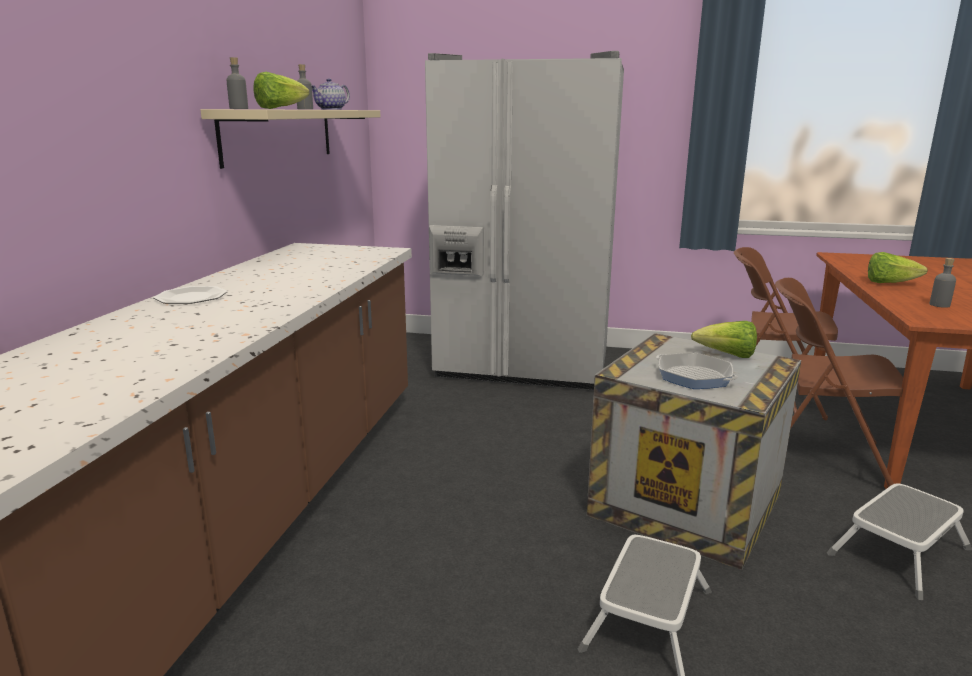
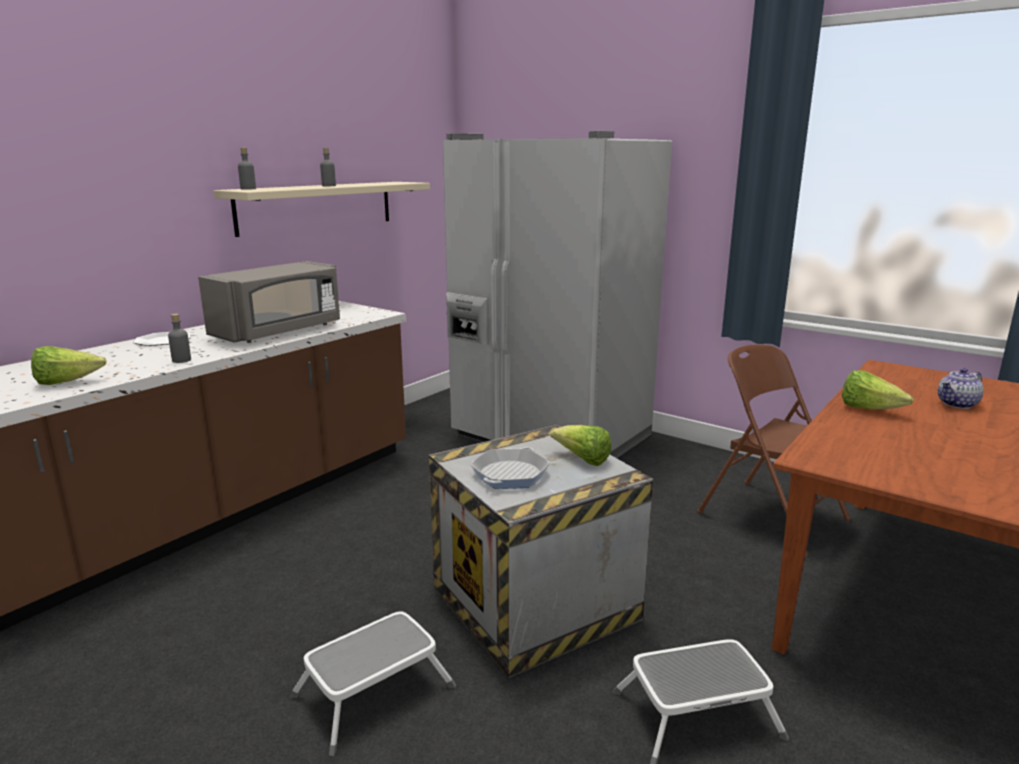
camera: 25 degrees right, 0 degrees up
lettuce [254,72,310,109] -> lettuce moved to [31,346,107,385]
teapot [312,78,350,110] -> teapot moved to [938,368,984,409]
frying pan [656,353,738,389] -> frying pan turned 135 degrees counterclockwise [470,447,550,489]
brown chair [775,278,903,487] -> none
grey bottle [930,258,956,308] -> grey bottle moved to [168,314,191,363]
none -> grey microwave [198,261,340,343]

